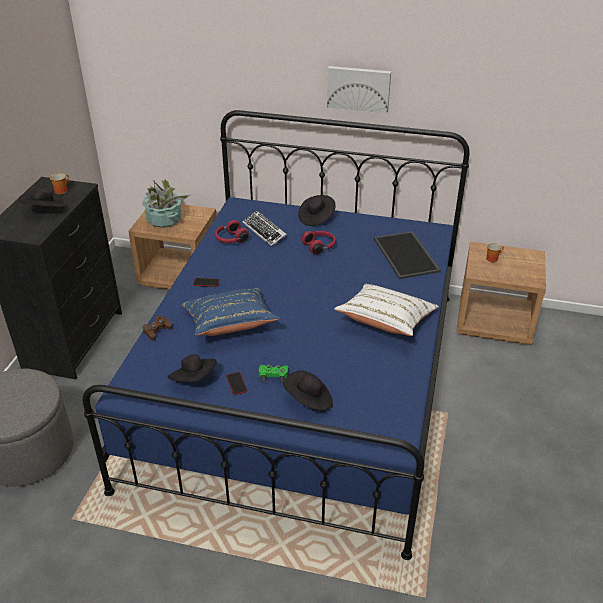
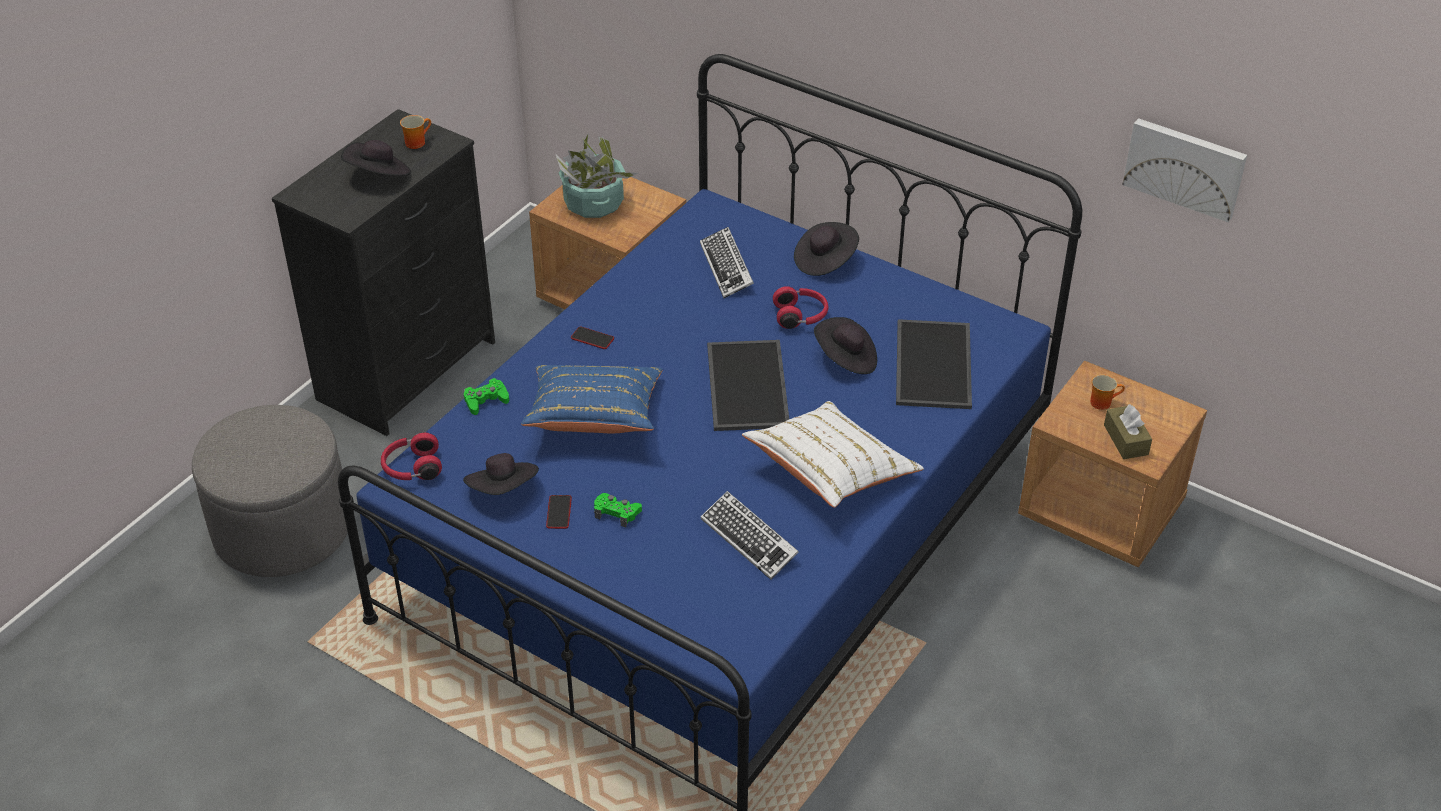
camera: 20 degrees right, 5 degrees up
brown game controller [142,316,172,341] -> green game controller [464,378,509,415]
red headphones [215,220,249,243] -> red headphones moved to [381,432,442,480]
black hat [283,371,333,411] -> black hat moved to [814,317,877,374]
picture [327,66,391,113] -> picture moved to [1122,118,1247,222]
none -> keyboard [701,491,799,580]
none -> tray [707,340,789,431]
none -> brown tissue box [1104,404,1152,459]

